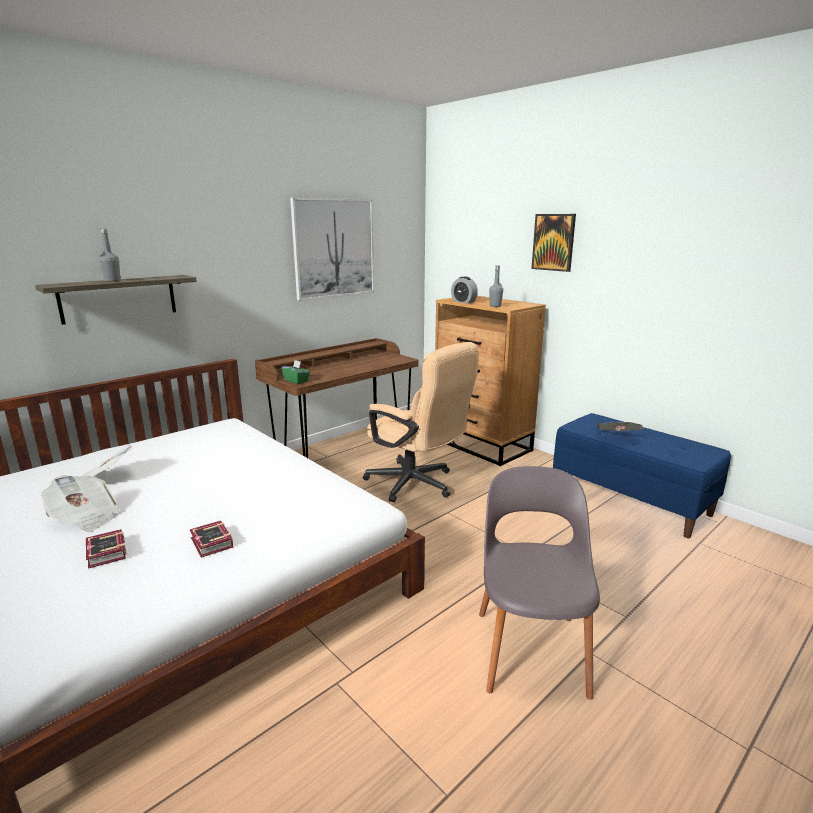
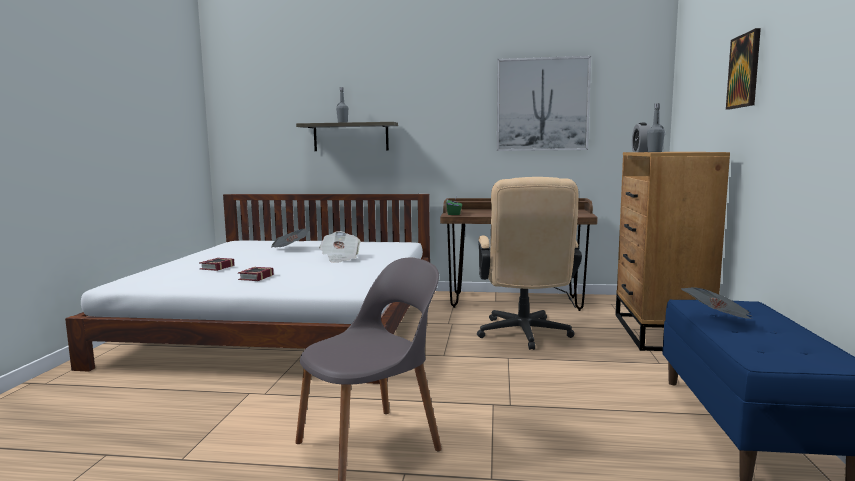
camera: 50 degrees right, 10 degrees down
newspaper [41,475,119,532] -> newspaper moved to [319,231,361,263]

